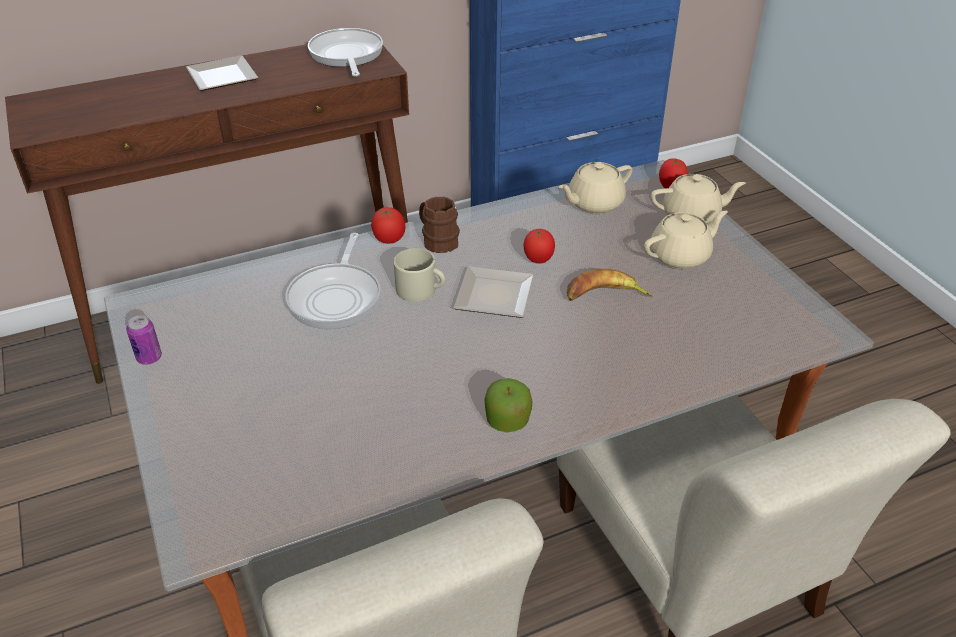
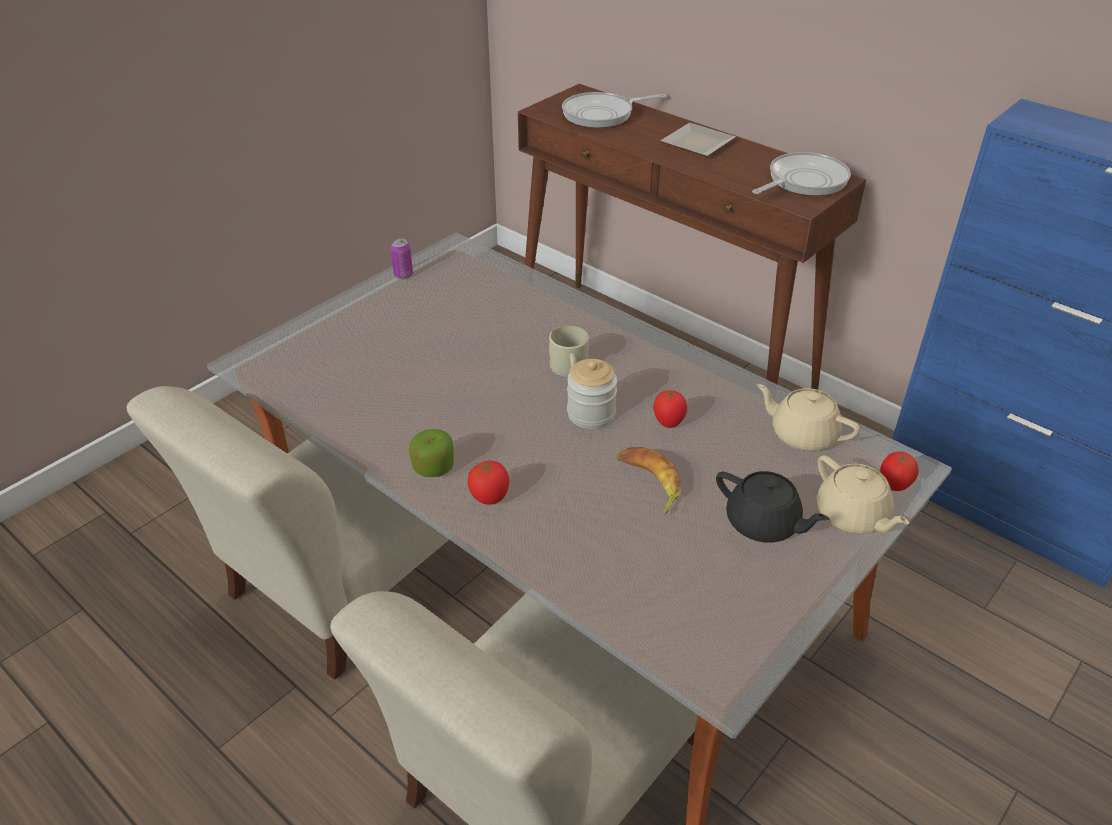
camera: 65 degrees right, 0 degrees up
frying pan [285,233,381,329] -> frying pan moved to [562,92,666,128]
tomato [371,207,406,243] -> tomato moved to [467,460,509,505]
brown mug [419,197,460,253] -> none
plate [454,266,534,318] -> jar [567,359,617,429]
beige teapot [644,211,728,269] -> black teapot [716,471,829,543]

